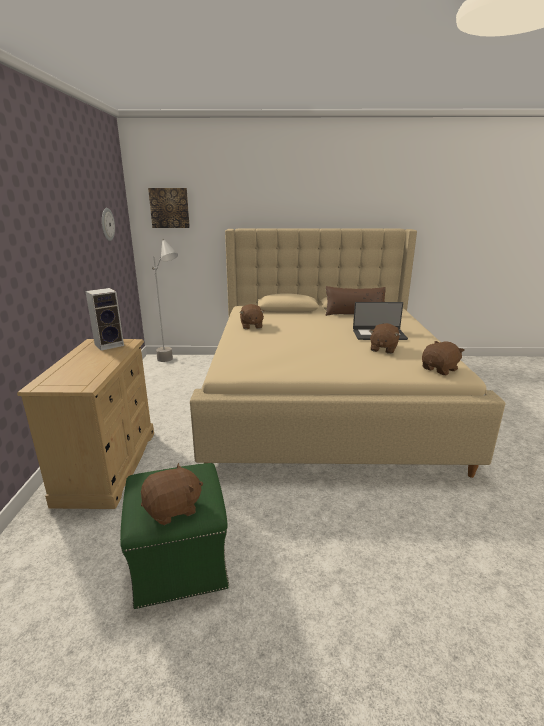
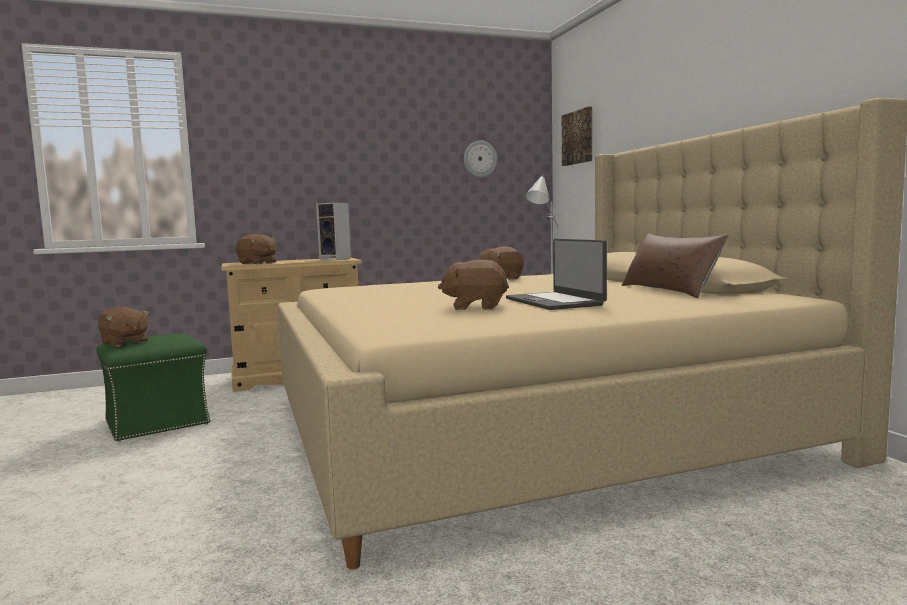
camera: 70 degrees right, 15 degrees down
brown plush toy [422,341,465,375] -> brown plush toy moved to [236,234,277,264]

